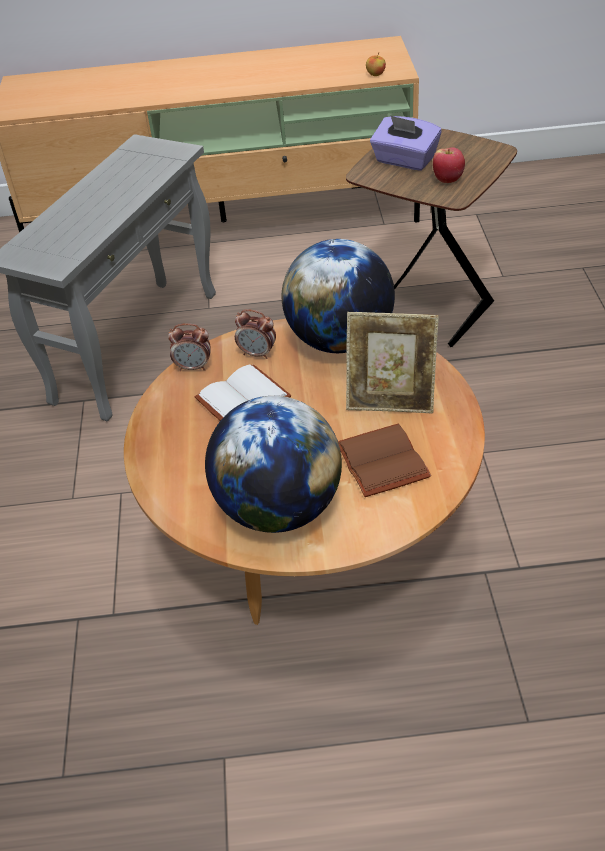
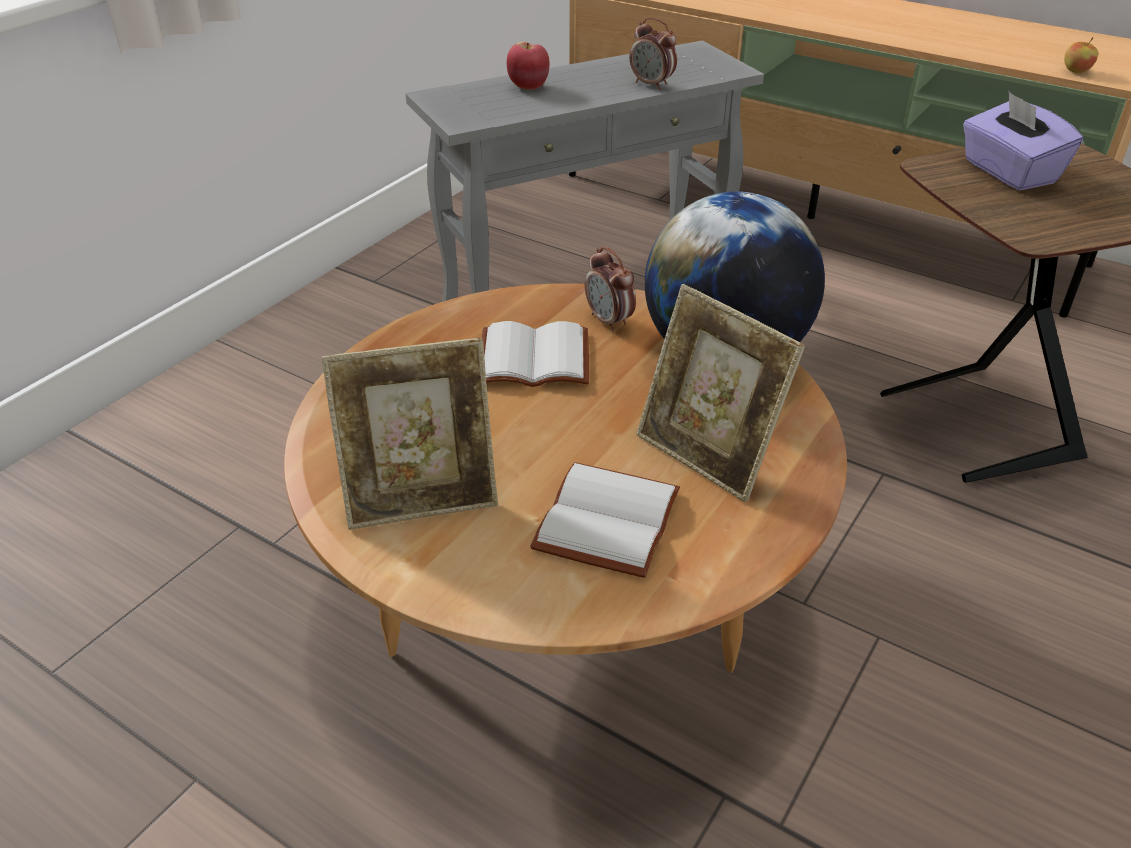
camera: 35 degrees right, 5 degrees down
alarm clock [168,323,210,371] -> alarm clock moved to [629,17,677,90]
globe [205,396,342,533] -> picture frame [322,338,498,530]
brown book [338,424,431,497] -> white book [530,462,680,578]
apple [433,147,465,183] -> apple moved to [507,42,549,90]

